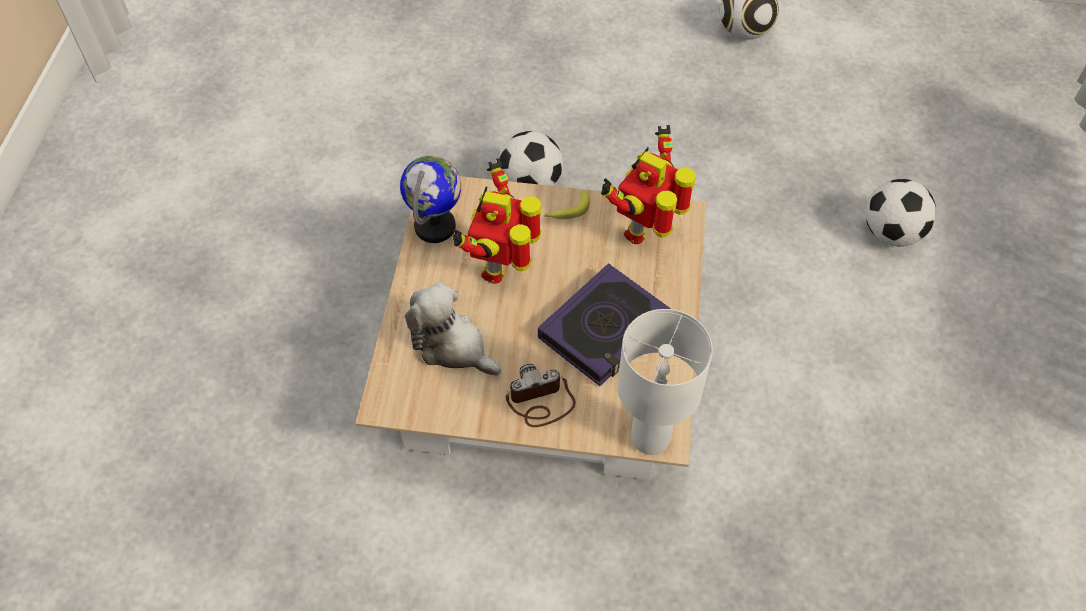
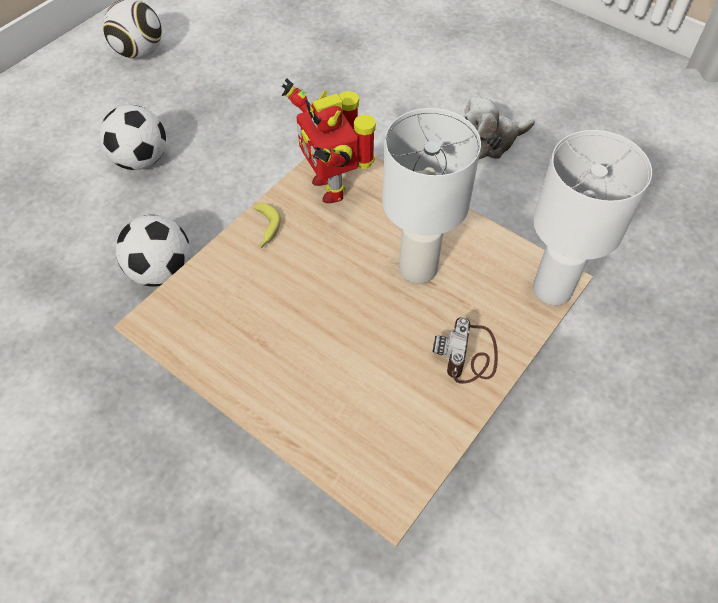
camera: 60 degrees left, 0 degrees up
globe [400,156,461,243] -> none
plush toy [405,282,501,376] -> plush toy moved to [463,96,535,159]
toy robot [453,158,541,284] -> none
book [538,263,671,386] -> white table lamp [382,108,481,284]
football [865,179,936,246] -> football moved to [99,105,166,170]

